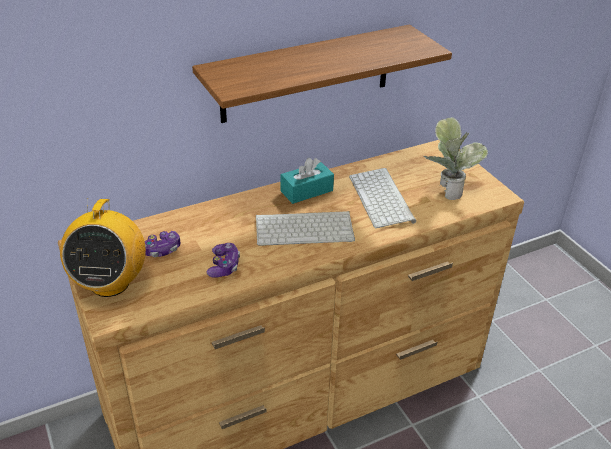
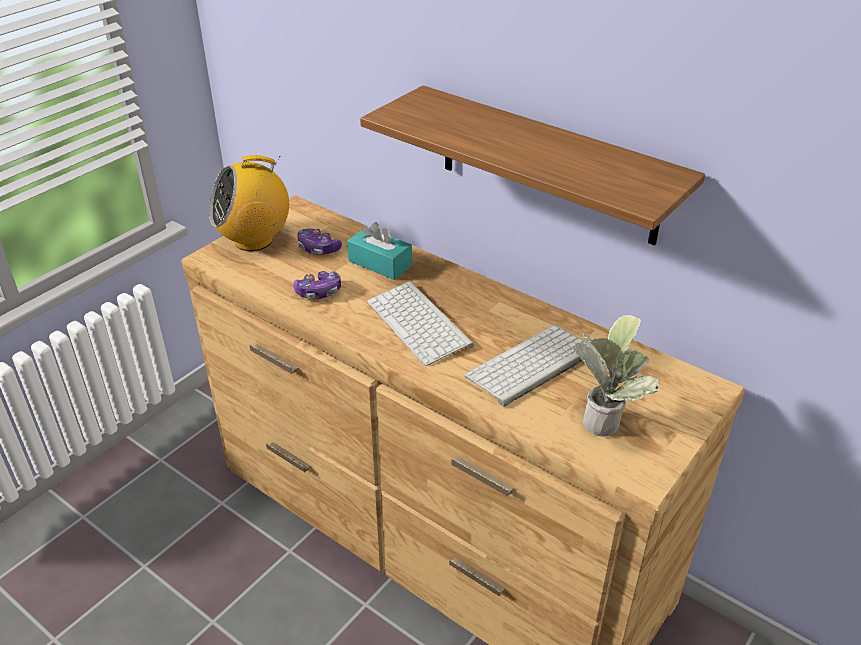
camera: 65 degrees right, 0 degrees up
turquoise tissue box [280,158,334,204] -> turquoise tissue box moved to [347,222,412,280]

